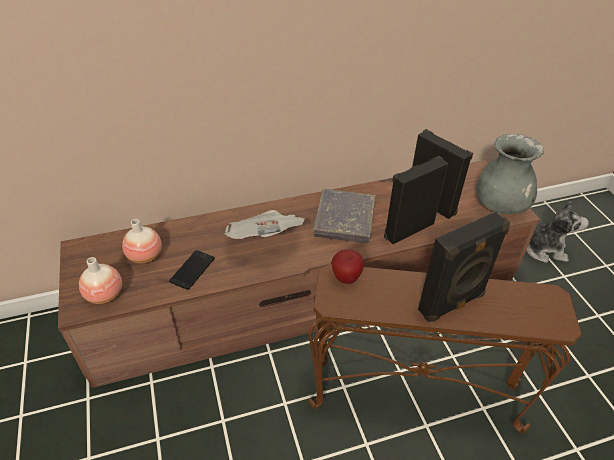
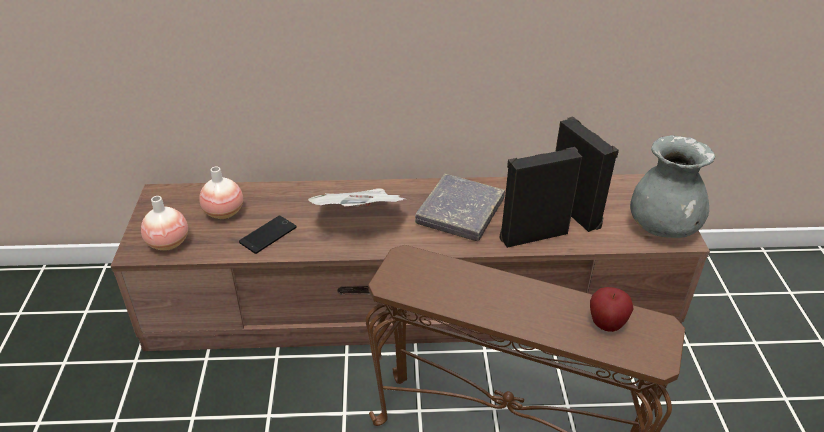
camera: 15 degrees right, 5 degrees down
apple [331,250,365,284] -> apple moved to [590,287,634,332]
black speaker [418,212,510,322] -> none
plush toy [527,201,589,263] -> none

